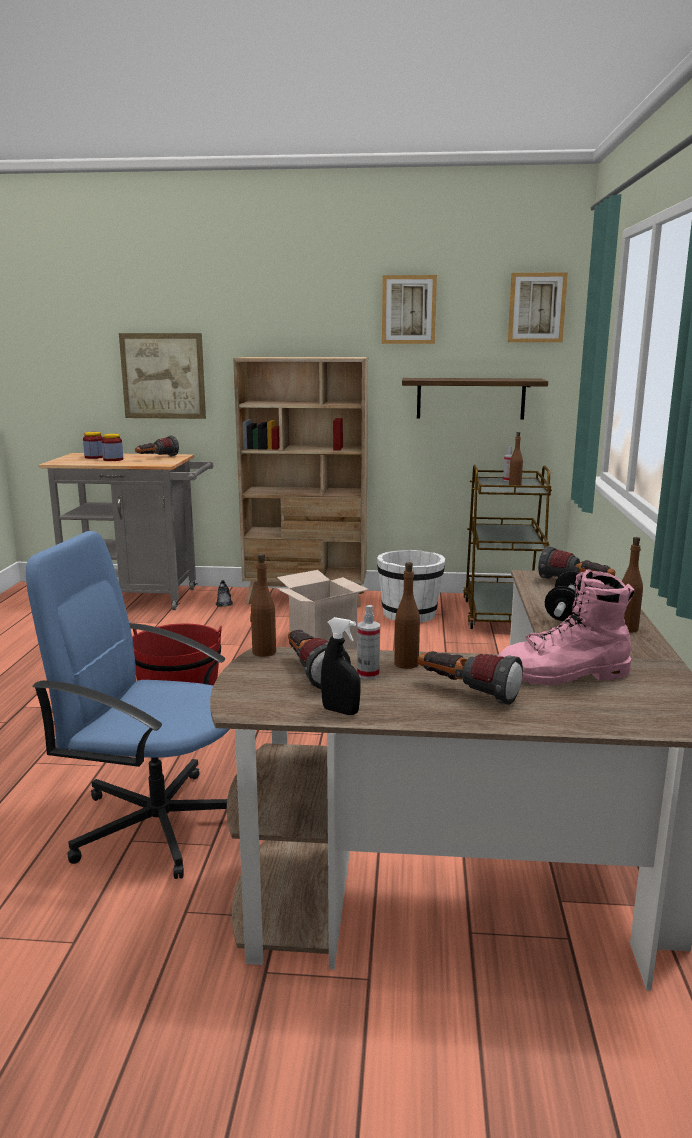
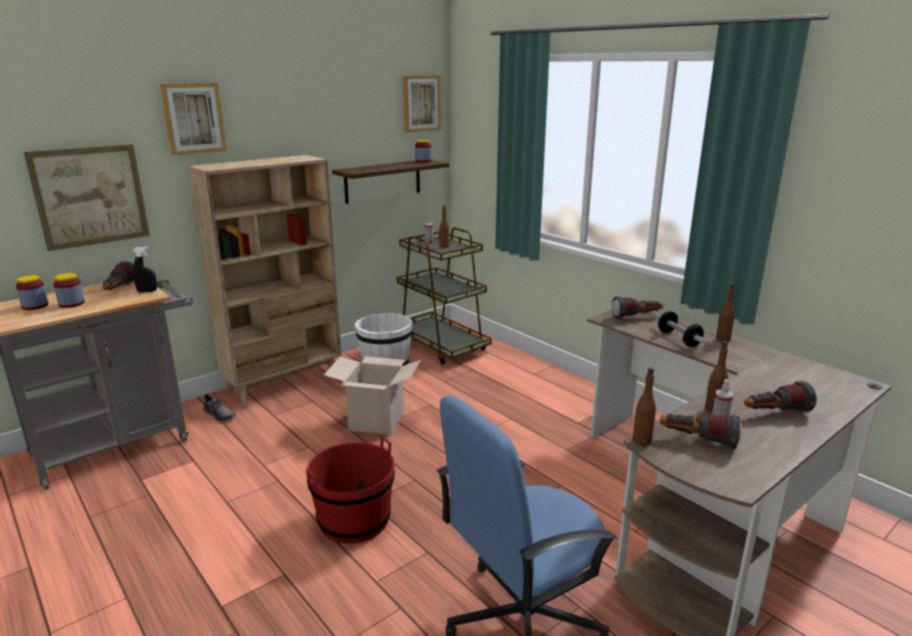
camera: 45 degrees left, 5 degrees up
black spray bottle [321,617,361,715] -> black spray bottle moved to [132,247,157,293]
picture [382,275,437,344] -> picture moved to [160,83,227,155]
pink boot [498,569,635,685] -> none
none -> jar [415,140,432,163]

